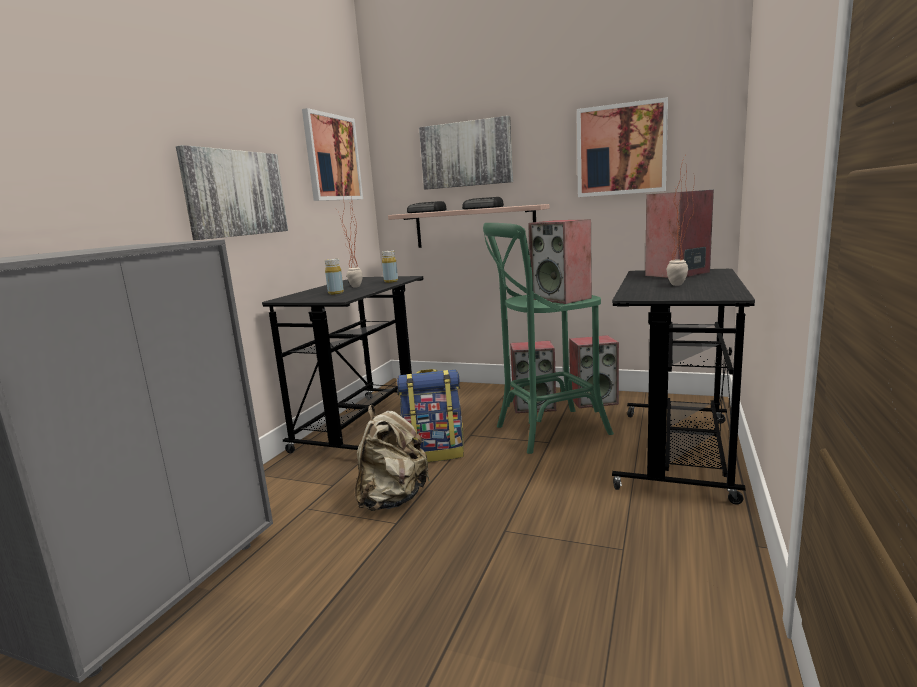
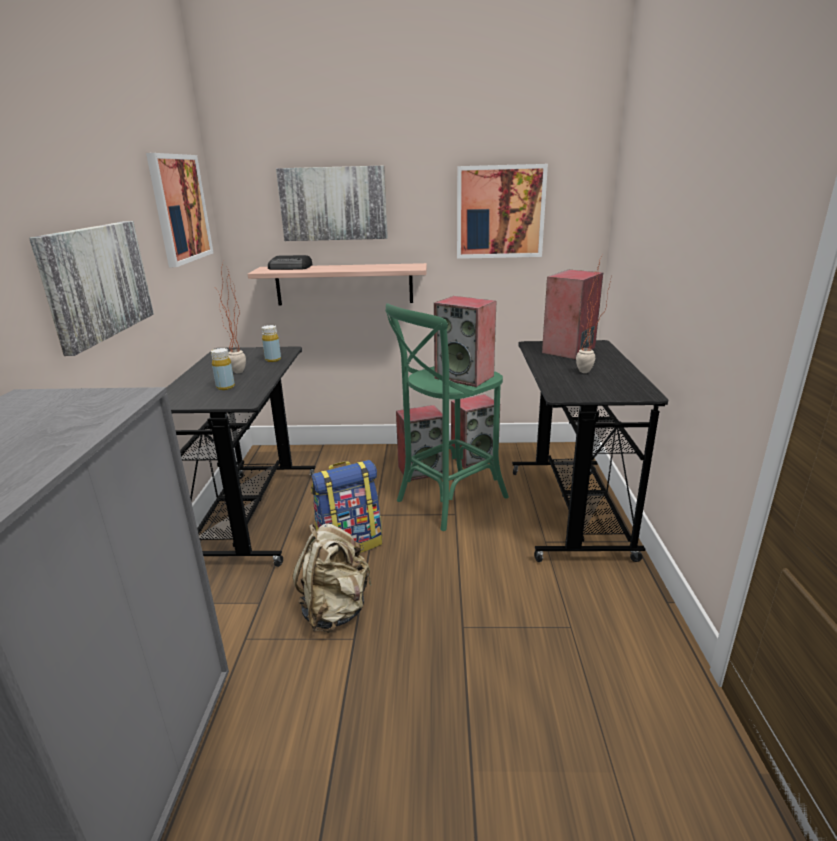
camera: 20 degrees left, 10 degrees up
radio [462,197,504,209] -> none

